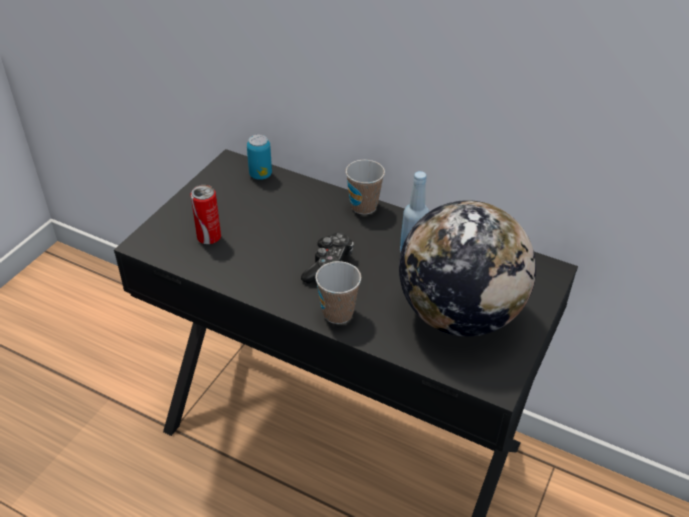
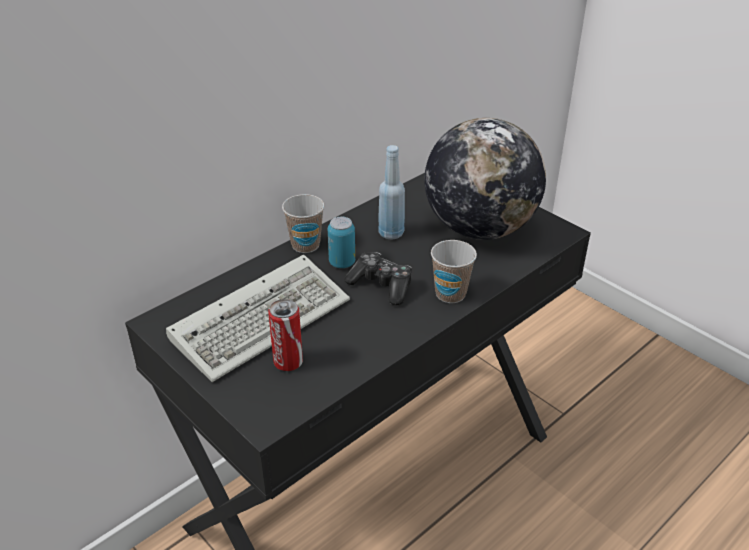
camera: 70 degrees left, 5 degrees down
can [247,134,272,180] -> can moved to [328,217,355,268]
none -> keyboard [166,254,350,382]

